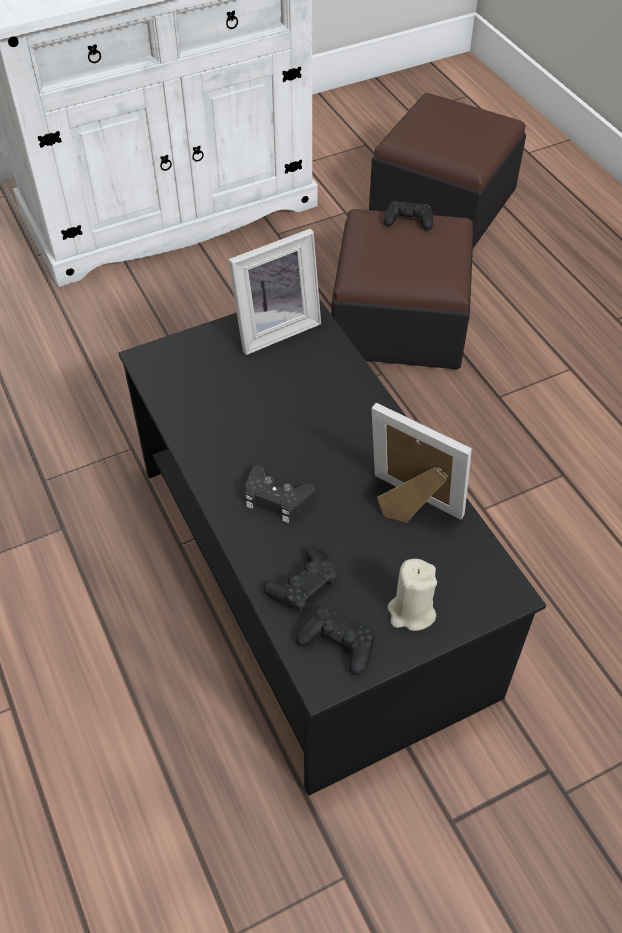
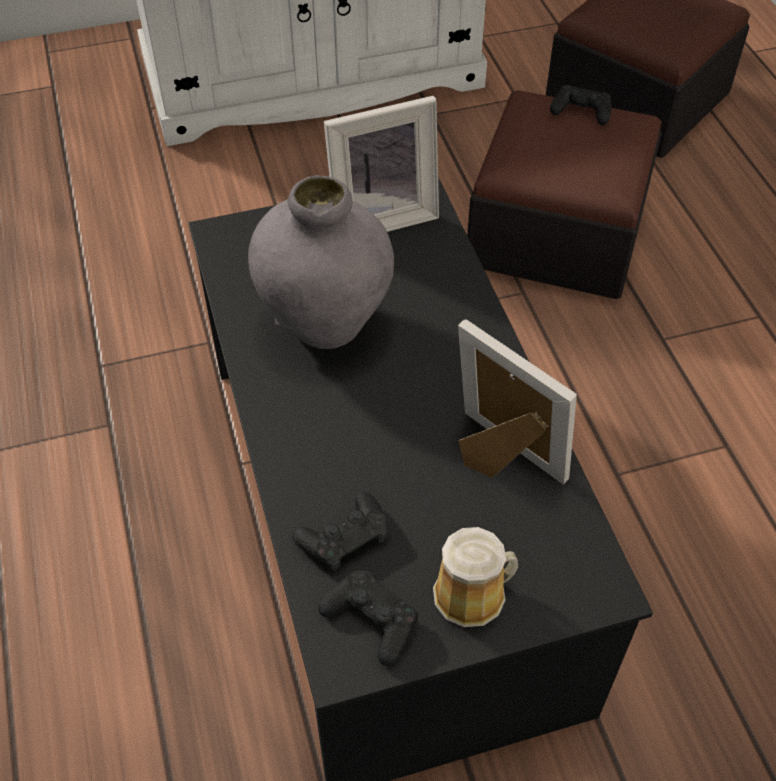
camera: 10 degrees right, 0 degrees up
black game controller [245,465,315,523] -> none
beige candle [388,559,437,631] -> mug [433,527,518,627]
none -> grey vase [248,175,394,349]

